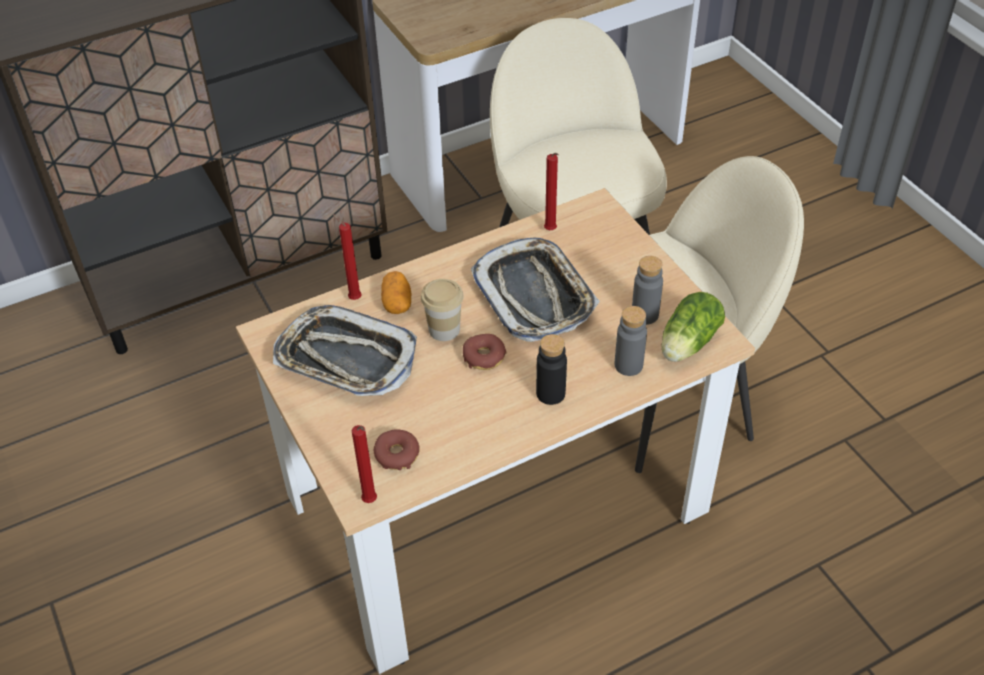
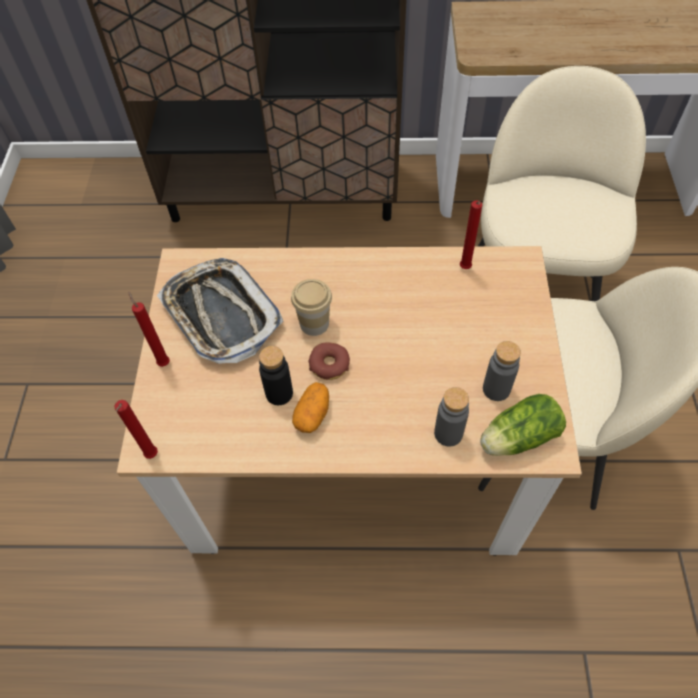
camera: 30 degrees right, 10 degrees up
red candle [333,214,361,300] -> red candle moved to [128,292,170,367]
donut [374,429,420,470] -> none
potato [381,271,411,314] -> potato moved to [292,382,329,433]
tray [471,238,600,342] -> none
black bottle [536,334,567,405] -> black bottle moved to [259,346,293,405]

